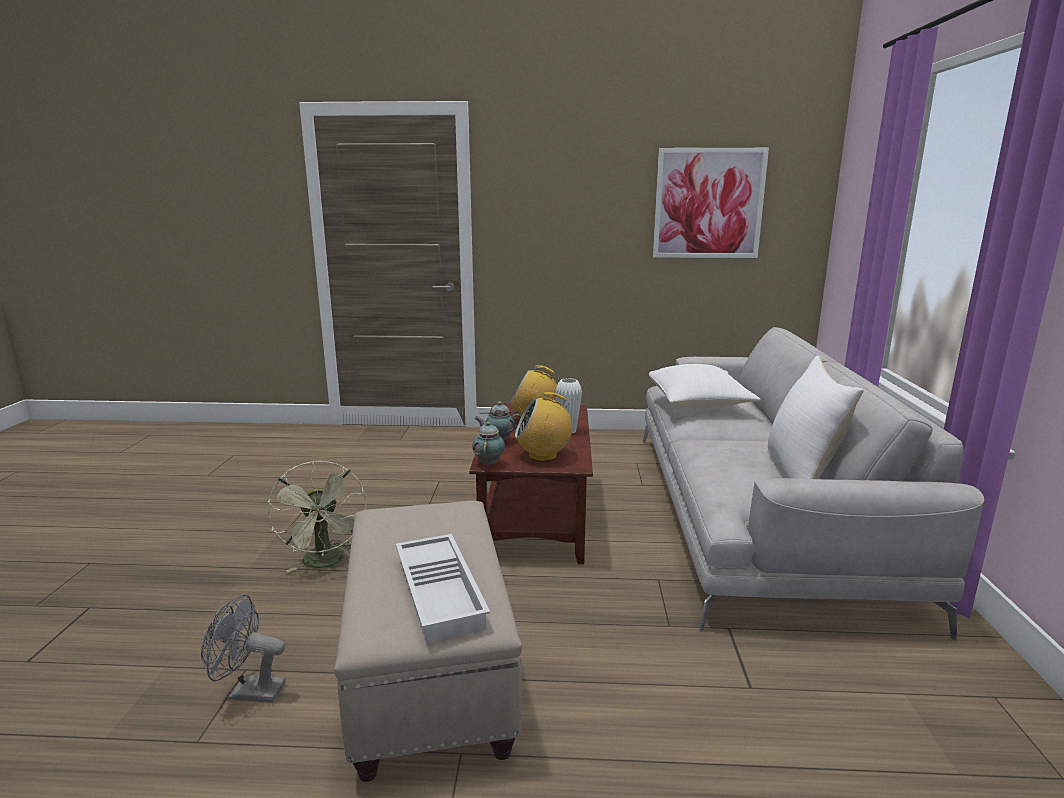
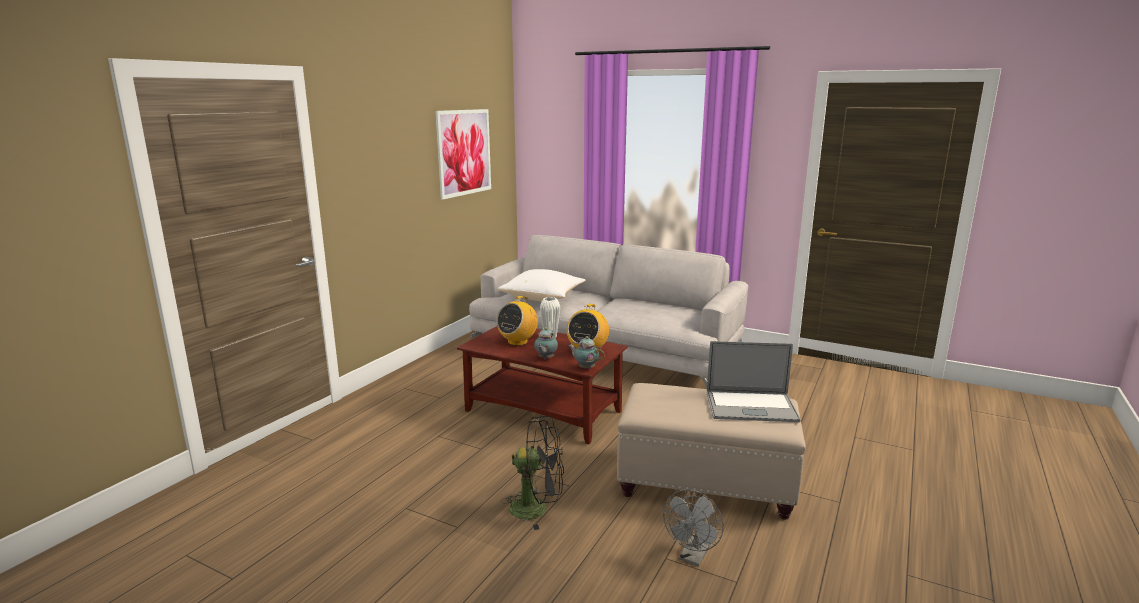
camera: 65 degrees left, 0 degrees up
green fan [268,461,367,573] -> black fan [501,416,564,530]
white tray [396,534,490,643] -> laptop [707,341,801,422]
white pillow [767,356,863,479] -> none

